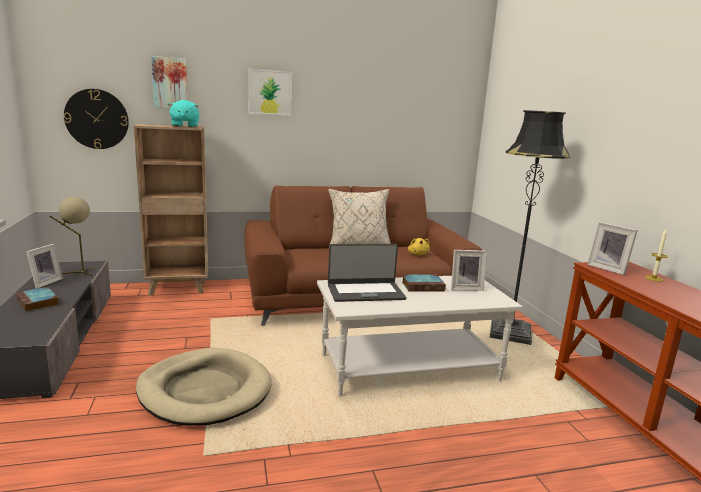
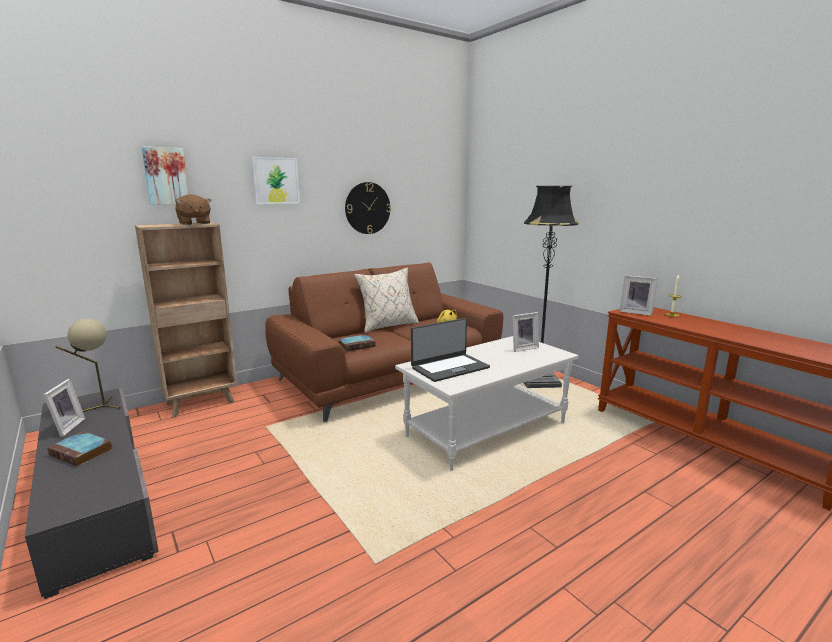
camera: 20 degrees left, 0 degrees up
wall clock [64,89,129,149] -> wall clock moved to [345,182,391,234]
beige dog bed [136,348,272,426] -> none
turquoise plush toy [167,100,199,128] -> brown plush toy [175,194,211,225]
book [402,274,446,292] -> book moved to [339,334,375,352]

